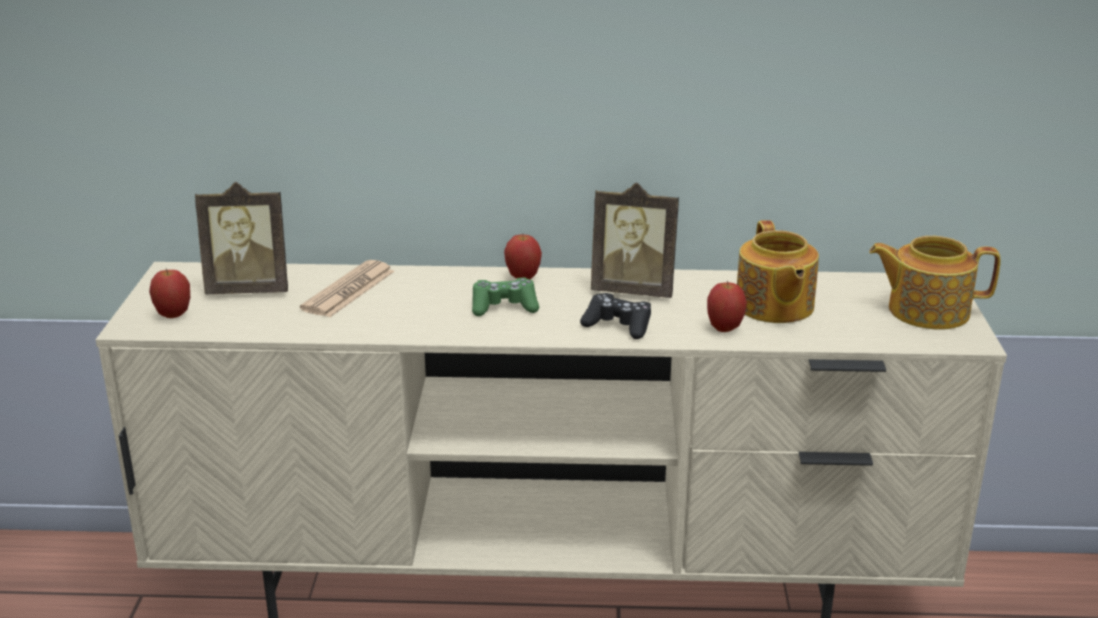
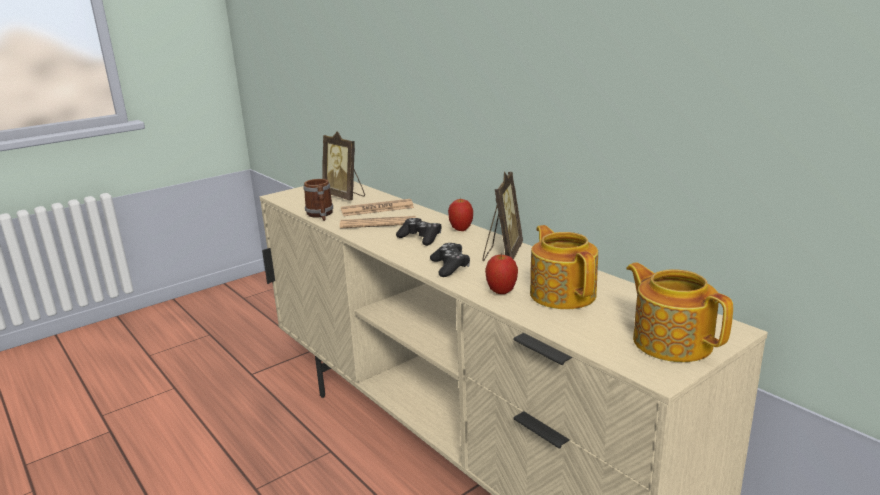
camera: 50 degrees right, 5 degrees down
apple [149,269,190,318] -> none
green game controller [472,278,539,316] -> black game controller [396,218,442,246]
picture frame [591,183,679,298] -> picture frame turned 135 degrees counterclockwise [482,171,523,261]
teapot [737,220,819,323] -> teapot turned 120 degrees clockwise [530,225,598,309]
none -> mug [303,179,333,221]
none -> newspaper [340,216,416,229]

